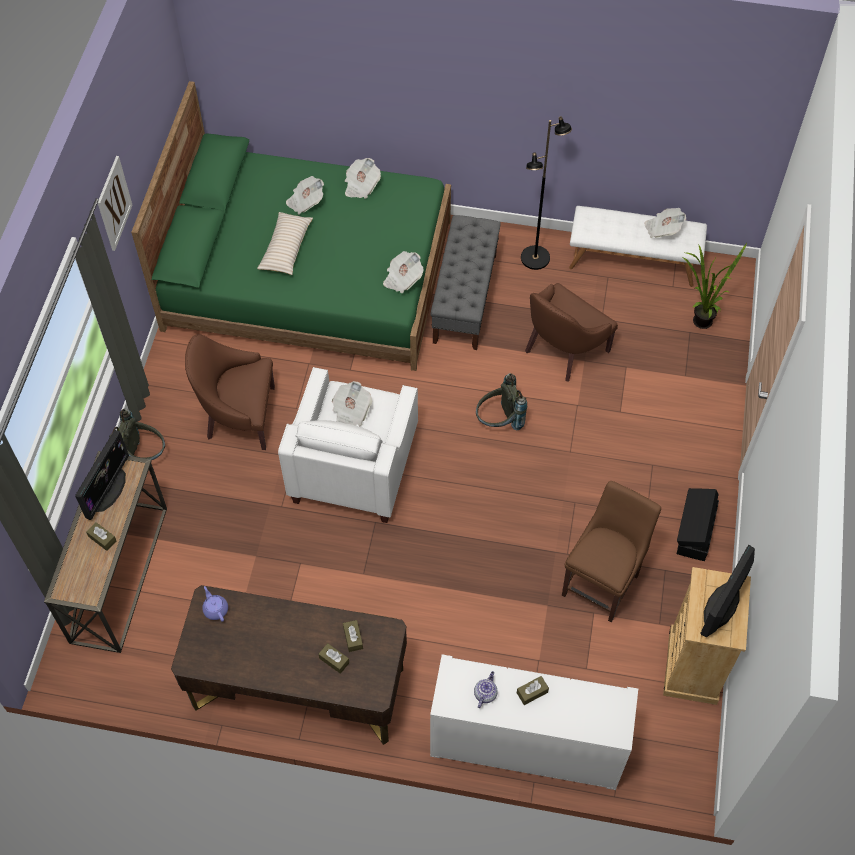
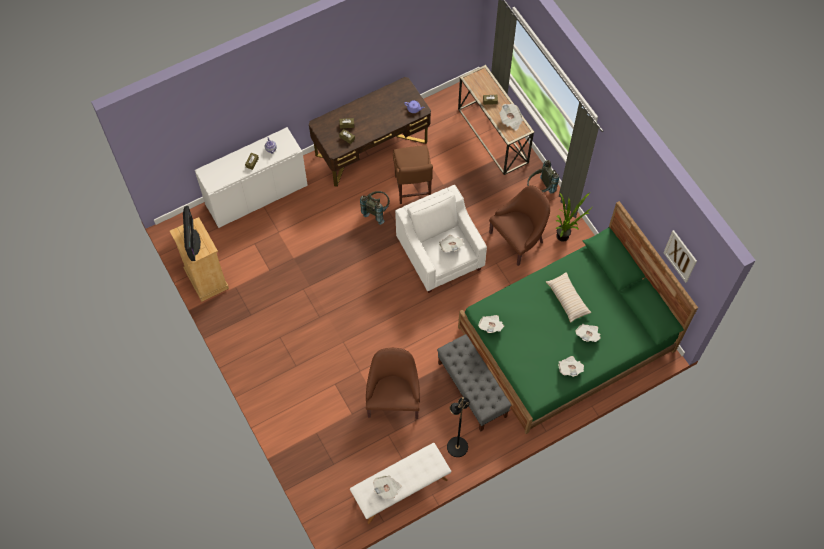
camera: 140 degrees right, 5 degrees up
monitor [75,430,129,520] -> newspaper [500,104,523,131]
picture [98,156,133,251] -> picture moved to [663,230,697,283]
grey backpack [476,373,527,430] -> grey backpack moved to [360,191,390,225]
brown chair [562,481,661,622] -> brown chair moved to [393,145,433,204]
black storage box [677,488,719,561] -> none
potted plant [683,243,747,329] -> potted plant moved to [556,192,591,242]

